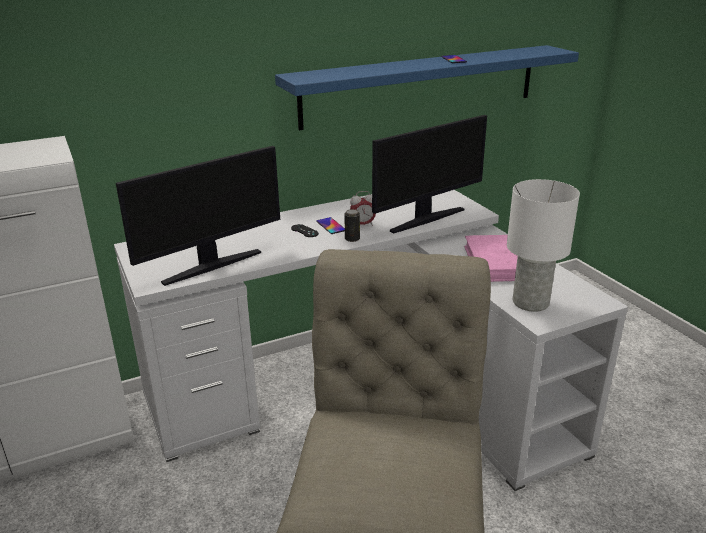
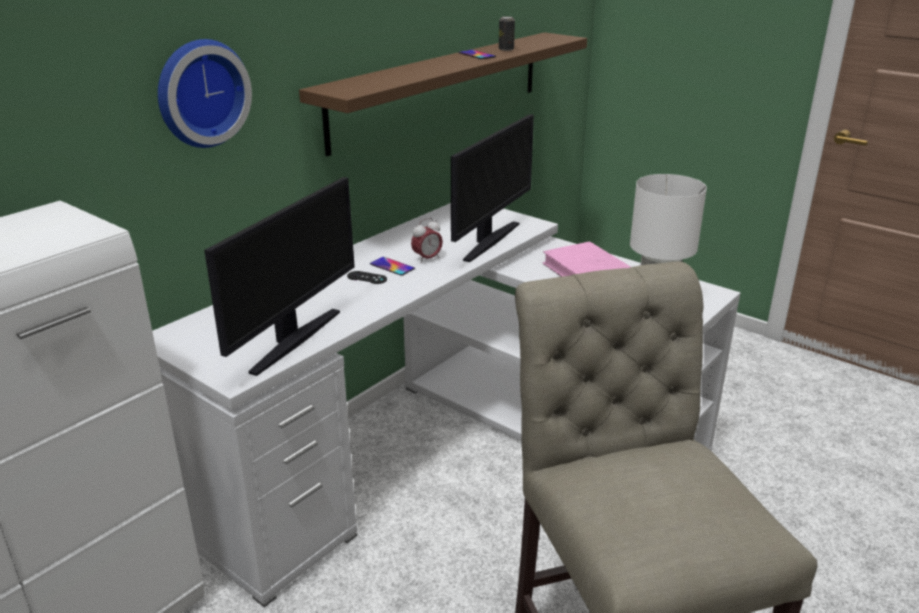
camera: 25 degrees left, 0 degrees up
blue shelf [275,45,579,130] -> brown shelf [299,32,587,156]
can [344,209,360,242] -> can moved to [499,16,515,51]
none -> wall clock [158,39,252,148]

